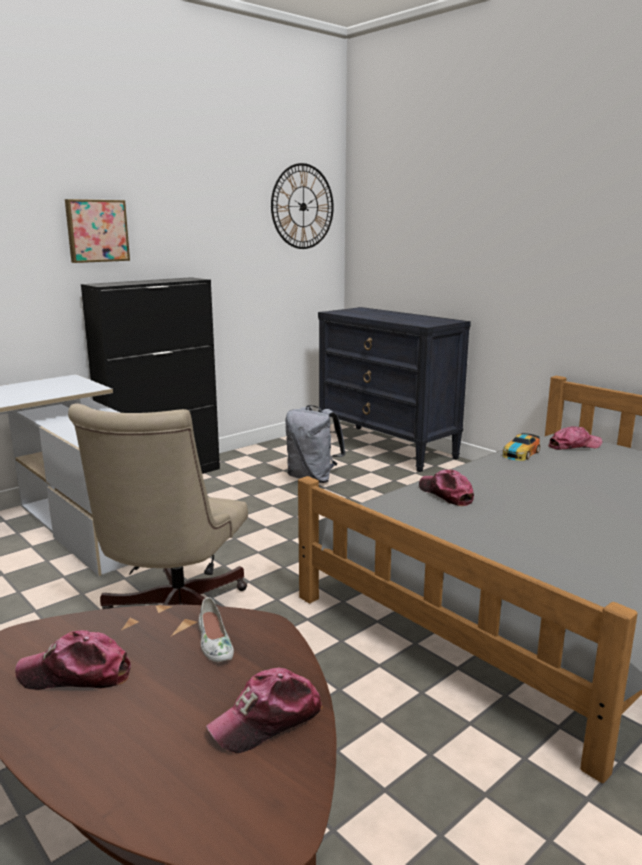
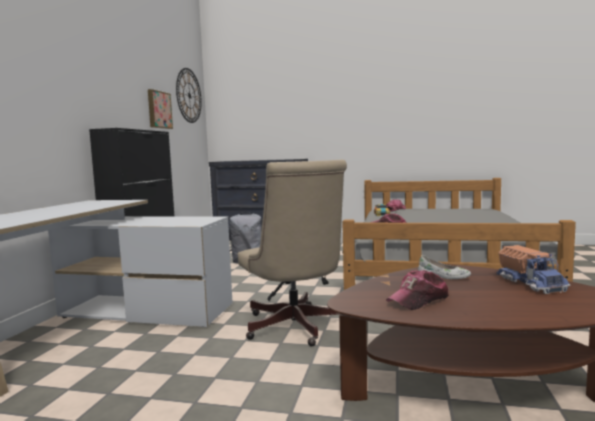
camera: 35 degrees left, 10 degrees down
picture [65,199,130,263] -> picture moved to [148,89,173,129]
cap [206,668,323,753] -> toy truck [497,245,570,294]

